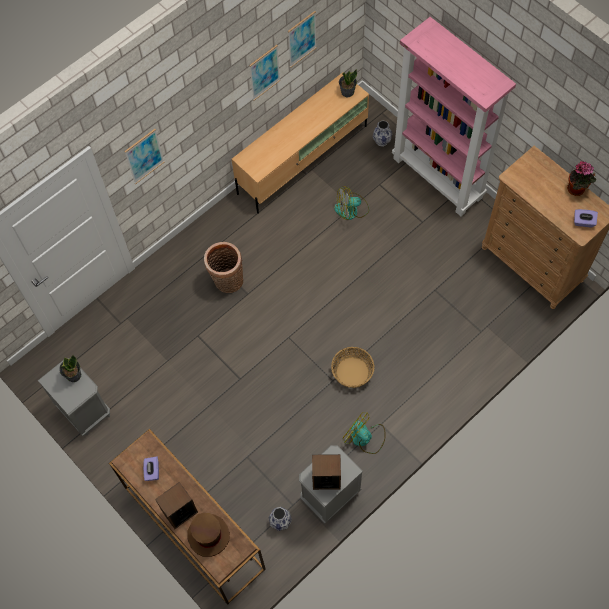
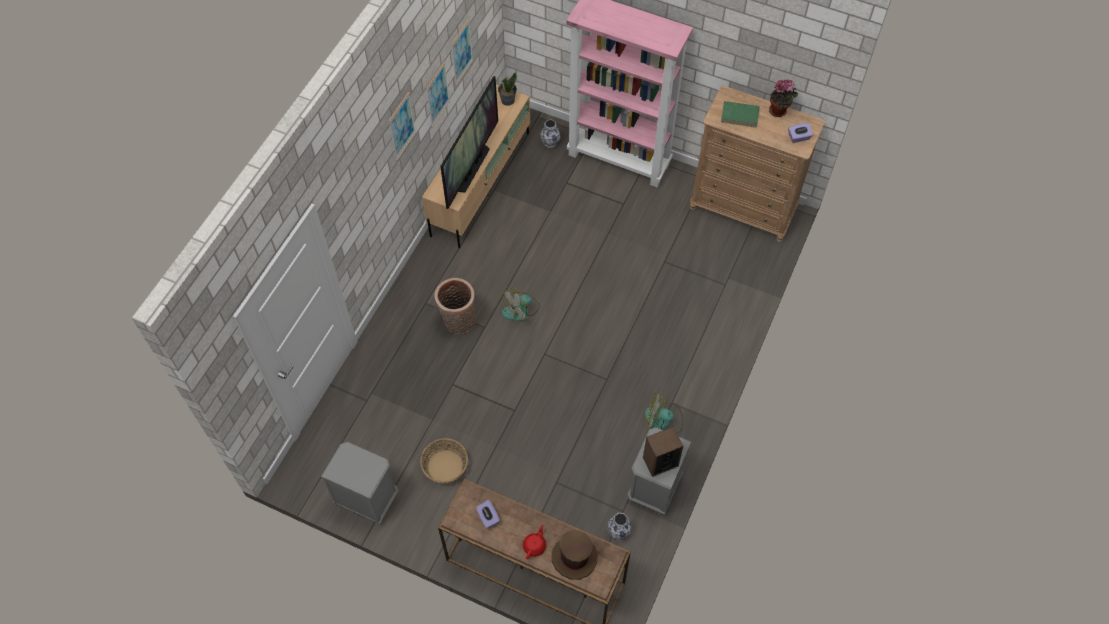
camera: 25 degrees left, 5 degrees down
potted plant [59,355,81,382] -> none
picture [124,129,164,184] -> picture moved to [388,92,416,160]
speaker [155,482,198,529] -> red teapot [523,525,546,559]
basket [331,347,374,388] -> basket moved to [420,438,468,484]
fan [334,186,369,220] -> fan moved to [502,287,540,322]
none -> television [440,76,498,209]
none -> green book [721,101,760,128]

